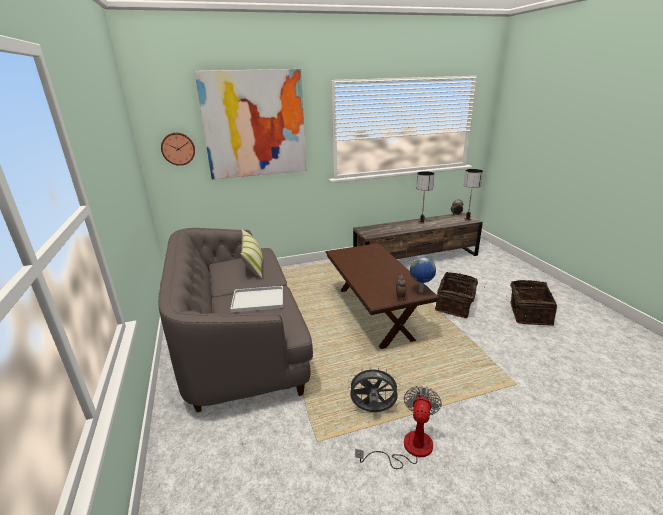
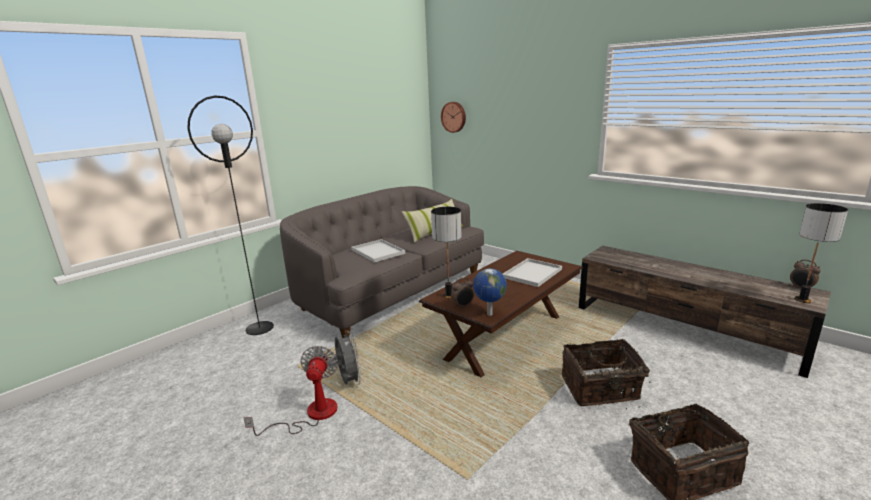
camera: 60 degrees right, 5 degrees down
picture [195,69,306,179] -> none
fan [355,386,442,469] -> fan turned 75 degrees counterclockwise [243,346,338,436]
table lamp [416,171,434,224] -> table lamp moved to [431,207,462,299]
none -> black floor lamp [187,95,274,335]
none -> white tray [503,258,562,287]

